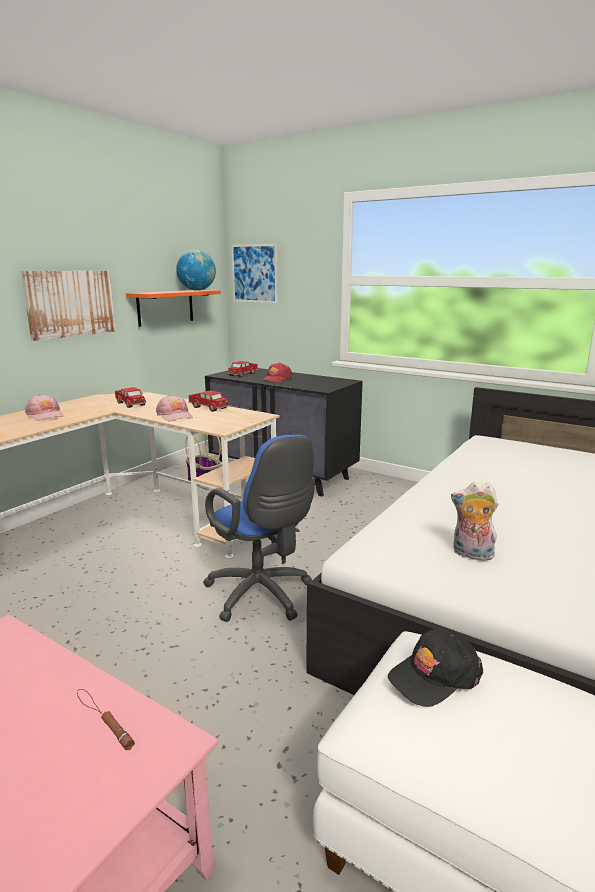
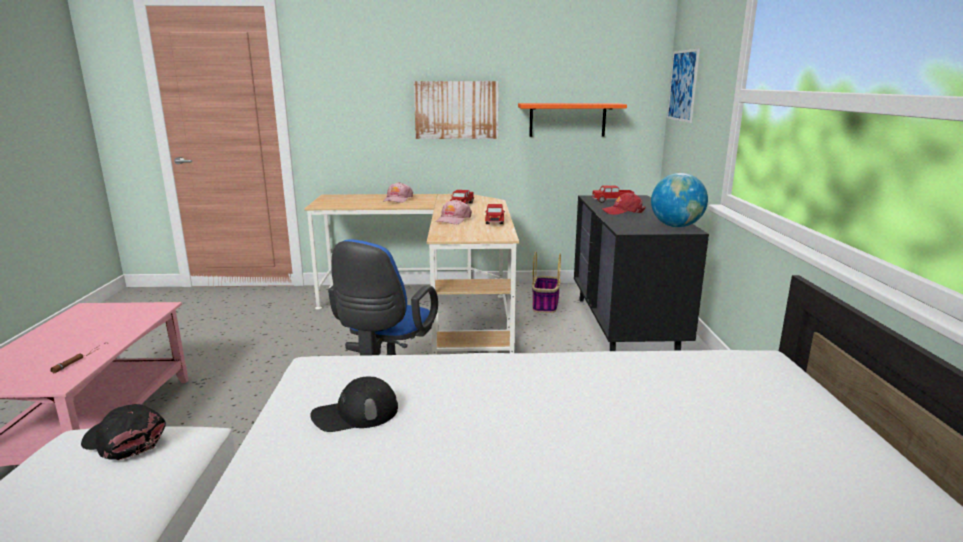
camera: 55 degrees right, 0 degrees up
globe [176,250,216,291] -> globe moved to [651,173,708,227]
plush toy [451,482,498,561] -> black cap [310,377,398,432]

